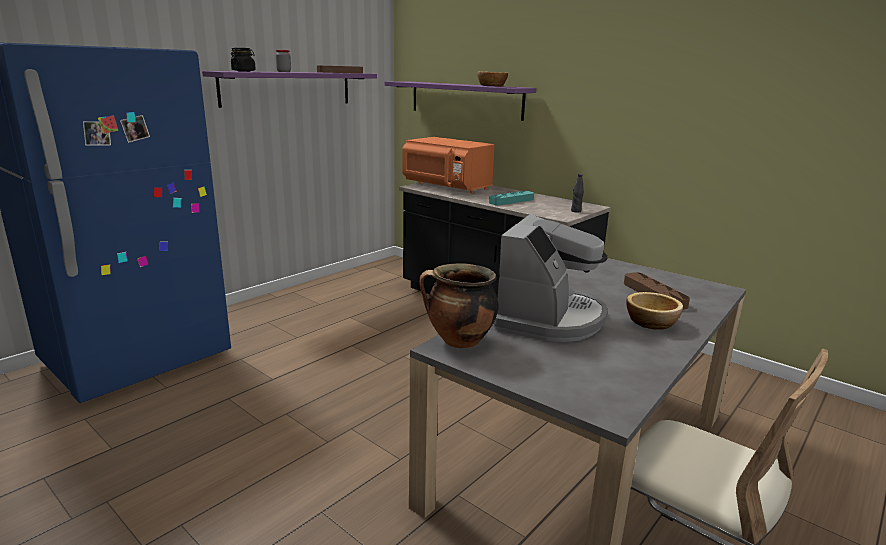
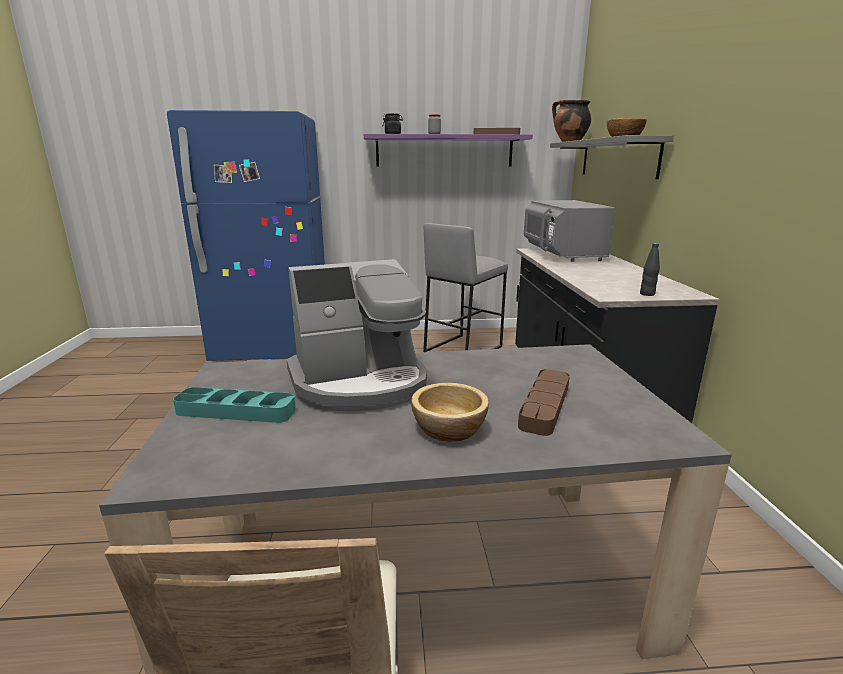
camera: 45 degrees right, 0 degrees up
purple shelf [385,81,536,121] -> grey shelf [550,135,674,179]
orange microwave [402,137,495,193] -> grey microwave [524,200,615,262]
cooking pot [419,264,499,348] -> cooking pot moved to [552,100,591,142]
turquoise tray [489,191,534,206] -> turquoise tray moved to [173,387,296,423]
none -> grey stool [423,223,508,352]

